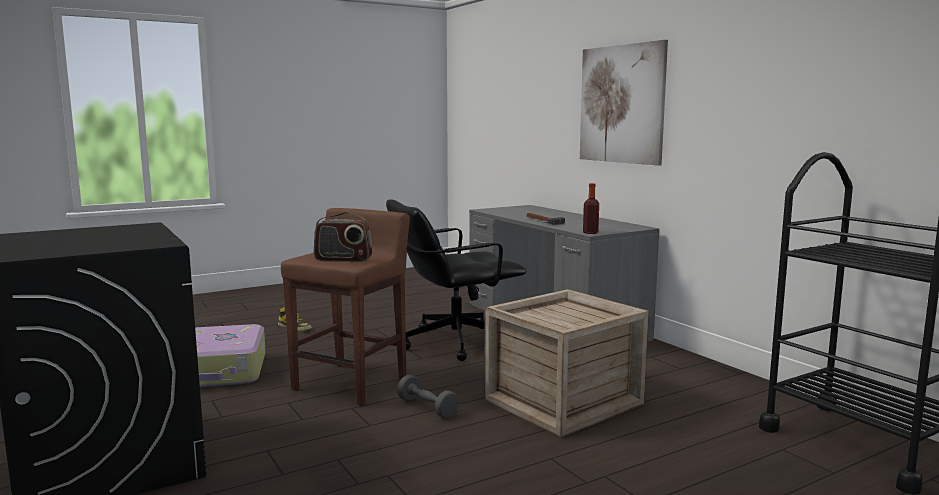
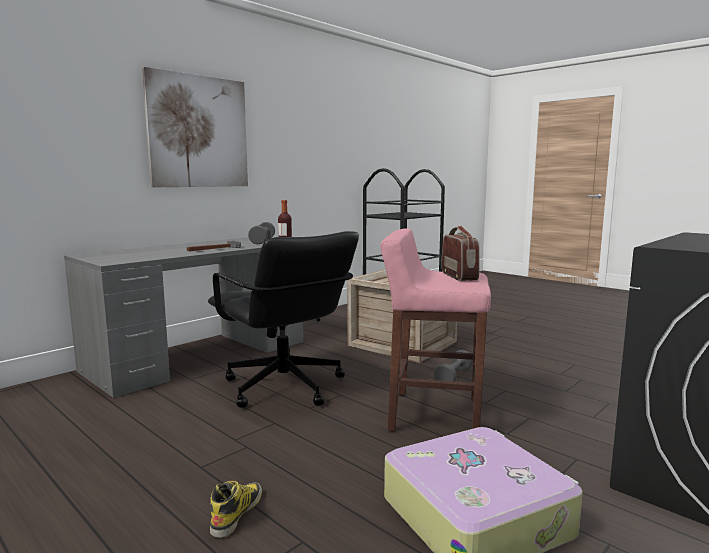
camera: 105 degrees left, 0 degrees up
brown stool [281,208,410,405] -> pink stool [380,228,491,431]
none -> grey dumbbell [248,222,275,244]

